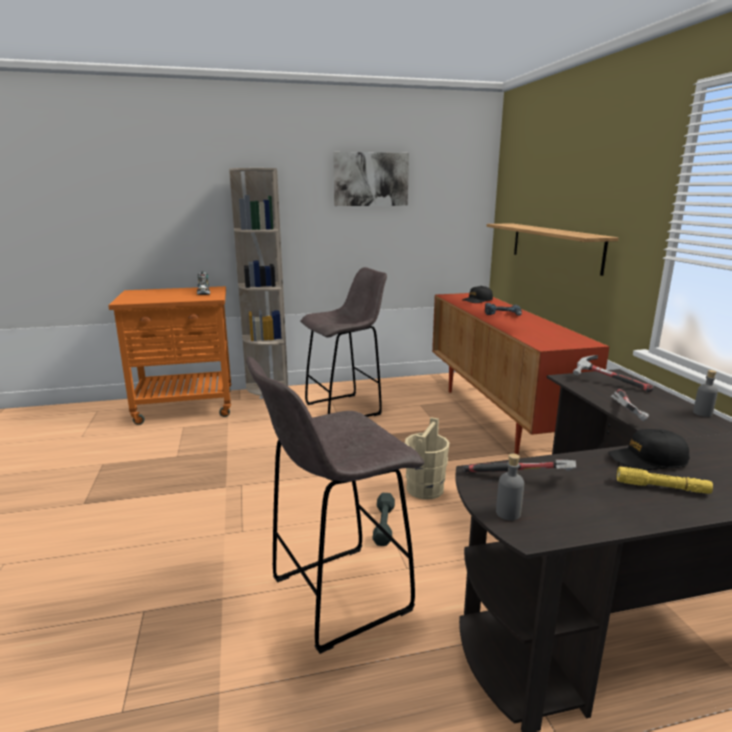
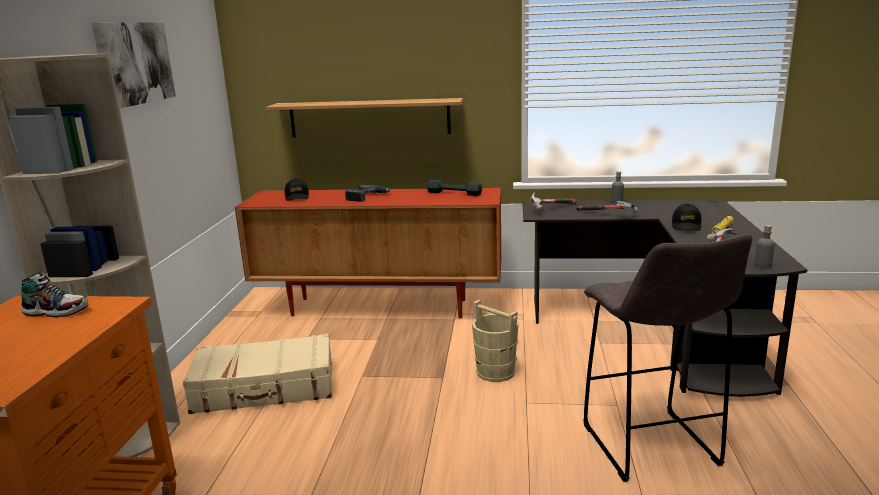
camera: 70 degrees left, 0 degrees up
grey stool [300,267,387,417] -> beige suitcase [183,333,332,414]
grey dumbbell [372,493,395,546] -> grey dumbbell moved to [427,180,482,196]

